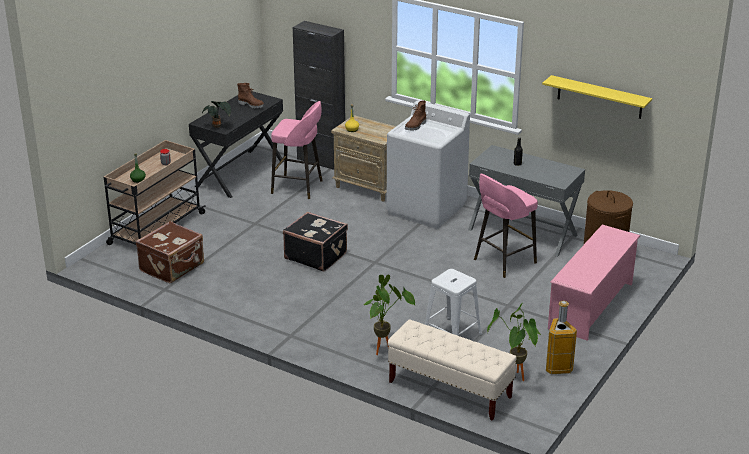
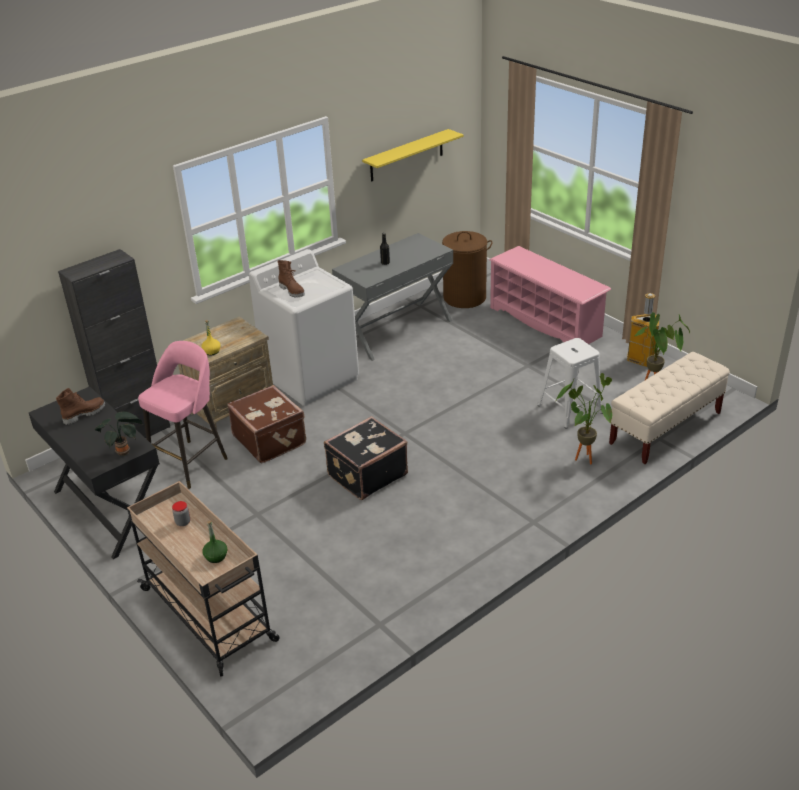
camera: 70 degrees left, 5 degrees up
brown suitcase [135,221,204,283] -> brown suitcase moved to [227,385,306,463]
pink stool [474,173,538,278] -> none

